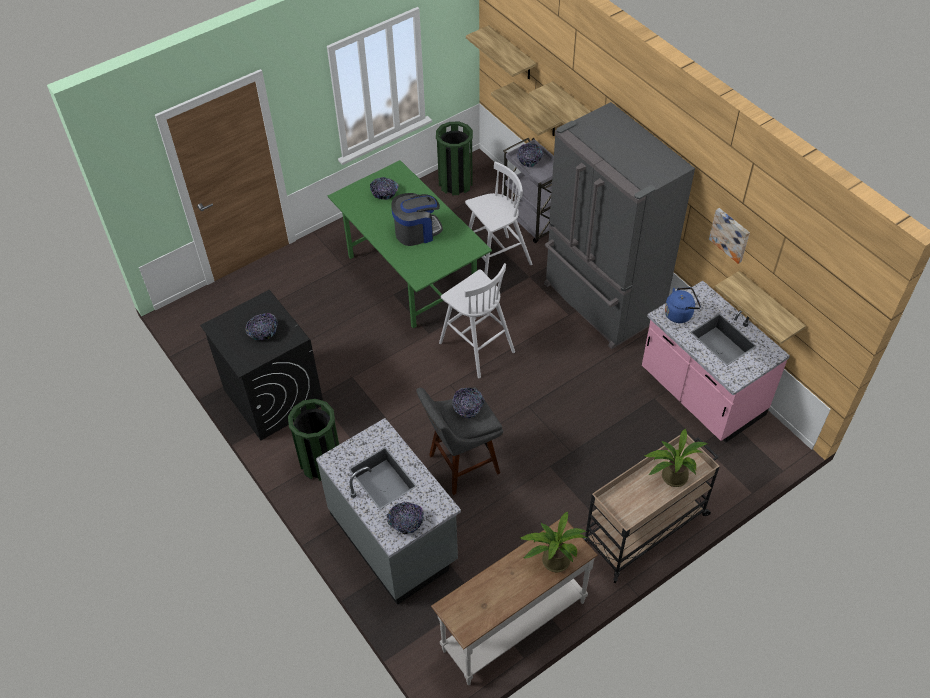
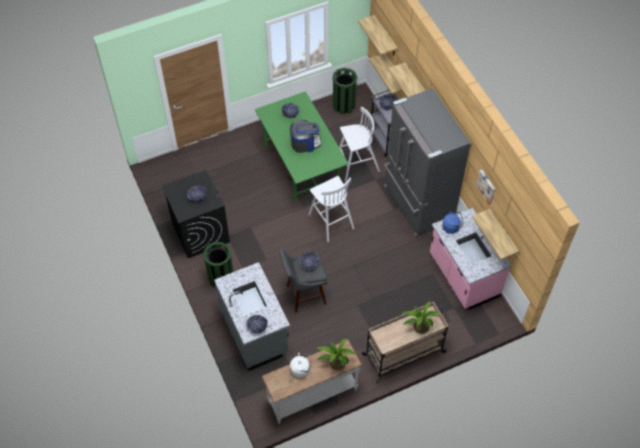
camera: 10 degrees right, 5 degrees up
none -> white kettle [290,352,311,378]

